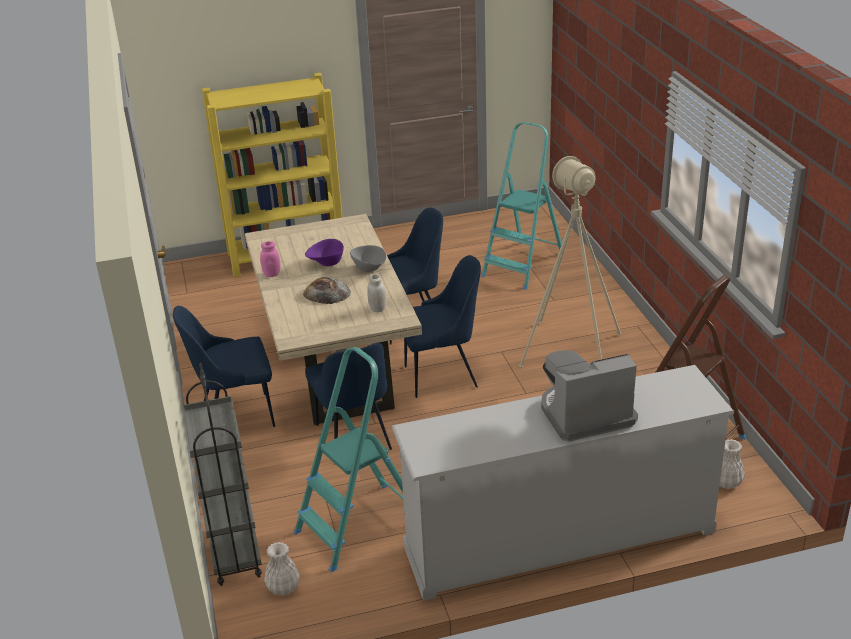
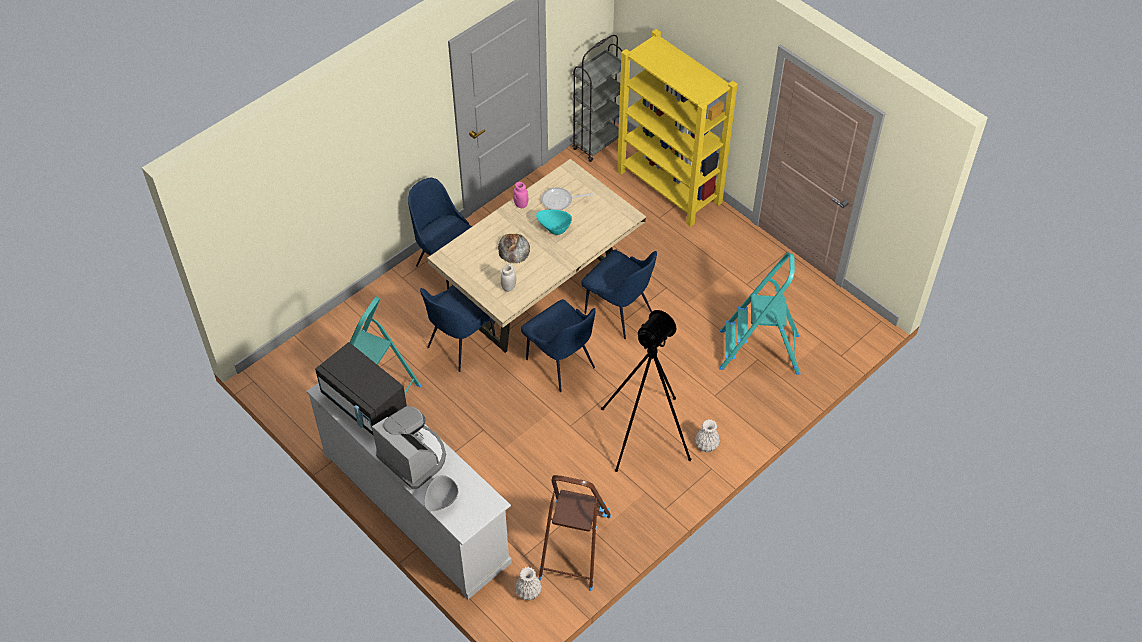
camera: 60 degrees right, 20 degrees up
grey cart [183,363,262,586] -> grey cart moved to [572,35,622,162]
white vase [264,542,300,596] -> white vase moved to [695,419,720,452]
purple bowl [305,239,344,266] -> turquoise bowl [536,210,572,235]
grey bowl [350,245,386,272] -> grey bowl moved to [424,475,458,511]
beige floor lamp [519,156,621,368] -> black floor lamp [601,310,691,472]
none -> black microwave [315,342,407,436]
none -> frying pan [541,187,593,210]

